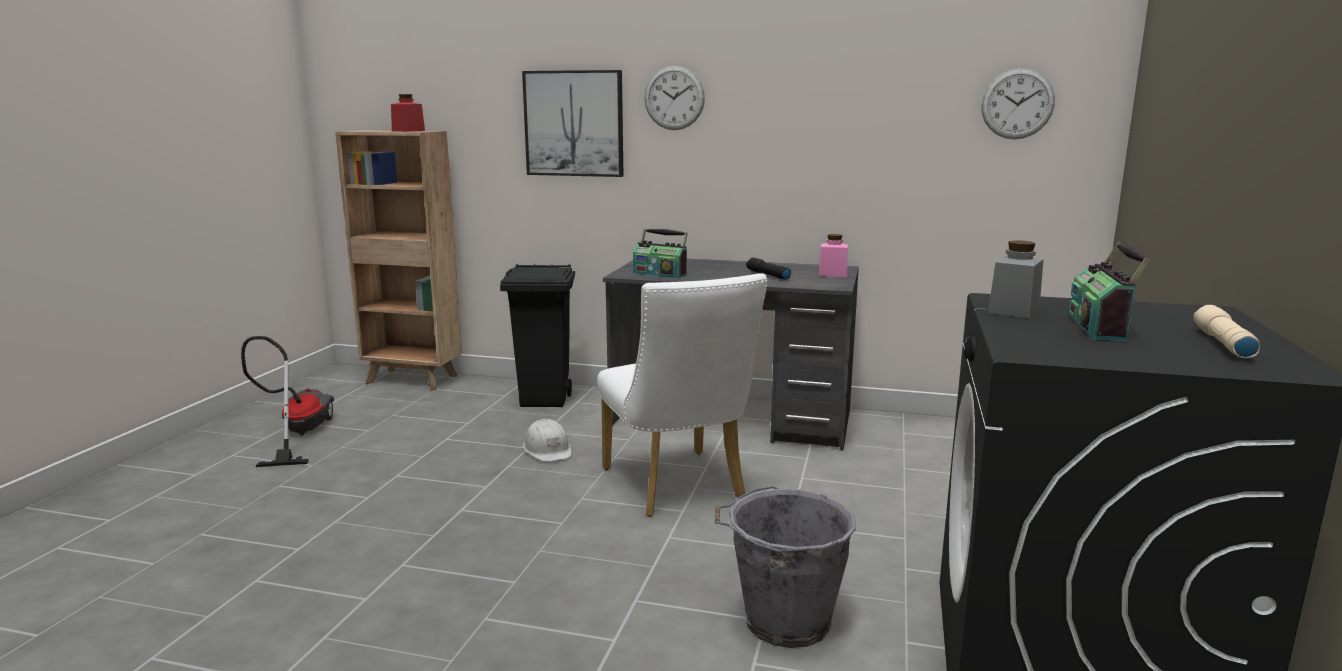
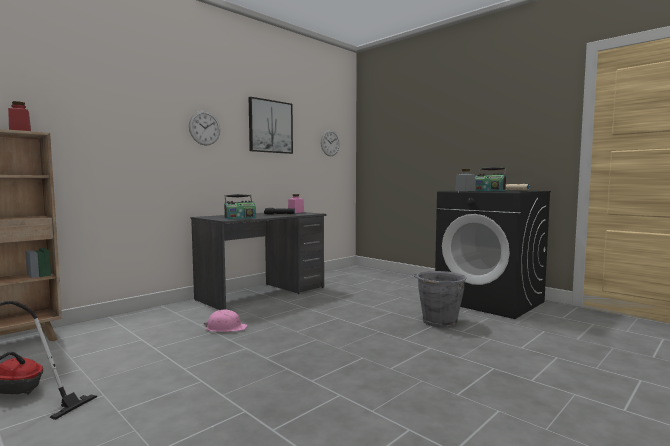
camera: 60 degrees left, 10 degrees down
black trash can [500,264,575,407] -> none
picture [522,70,623,177] -> picture moved to [249,97,293,154]
white hard hat [523,419,571,462] -> pink hard hat [204,310,248,332]
white chair [597,273,767,517] -> none

